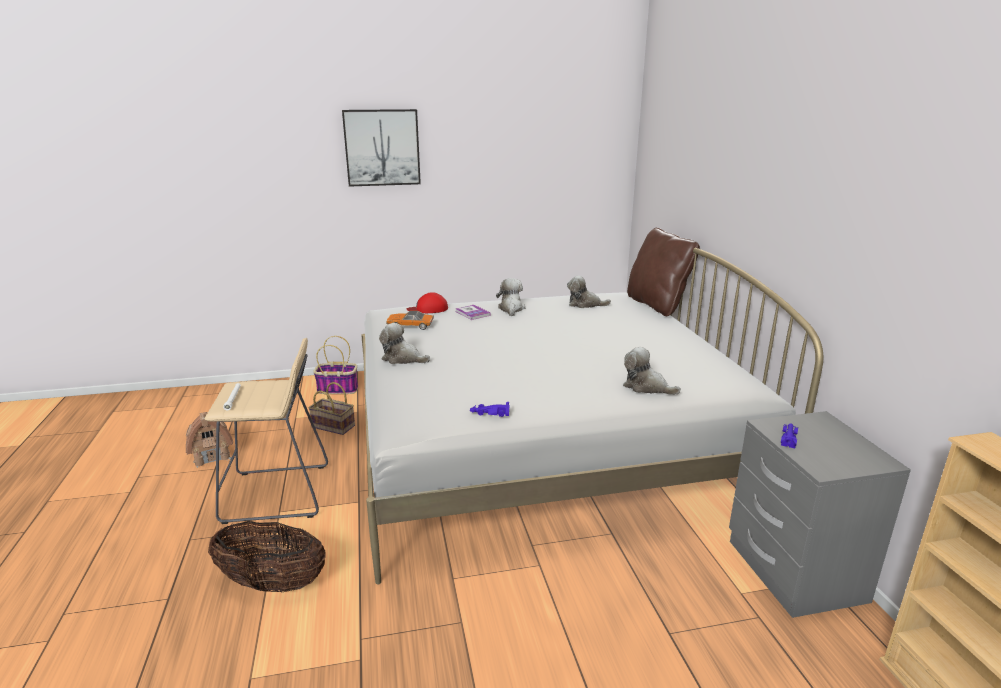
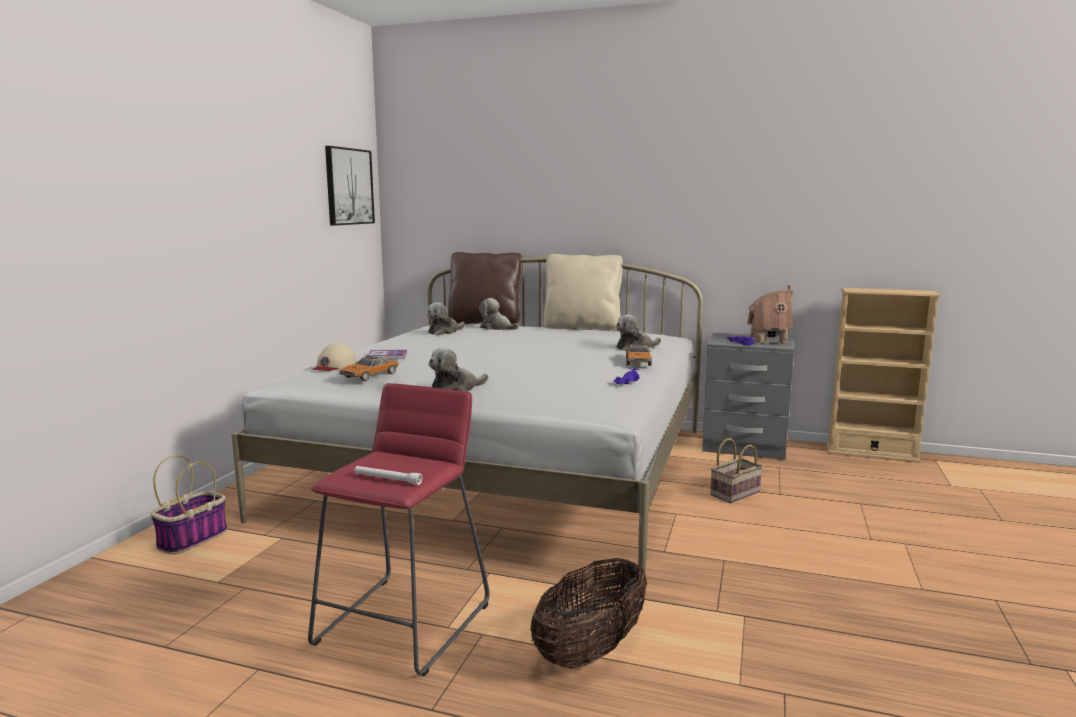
camera: 60 degrees left, 10 degrees down
toy house [186,412,233,468] -> toy house moved to [747,285,794,344]
beige stool [205,338,328,524] -> red stool [308,383,490,676]
basket [308,382,355,435] -> basket moved to [710,438,763,503]
picture [342,109,421,187] -> picture moved to [325,146,375,225]
red cap [407,292,448,313] -> beige cap [312,343,356,371]
plush toy [496,278,525,316] -> plush toy moved to [479,298,519,330]
none -> beige pillow [543,254,623,330]
none -> toy car [626,344,652,366]

